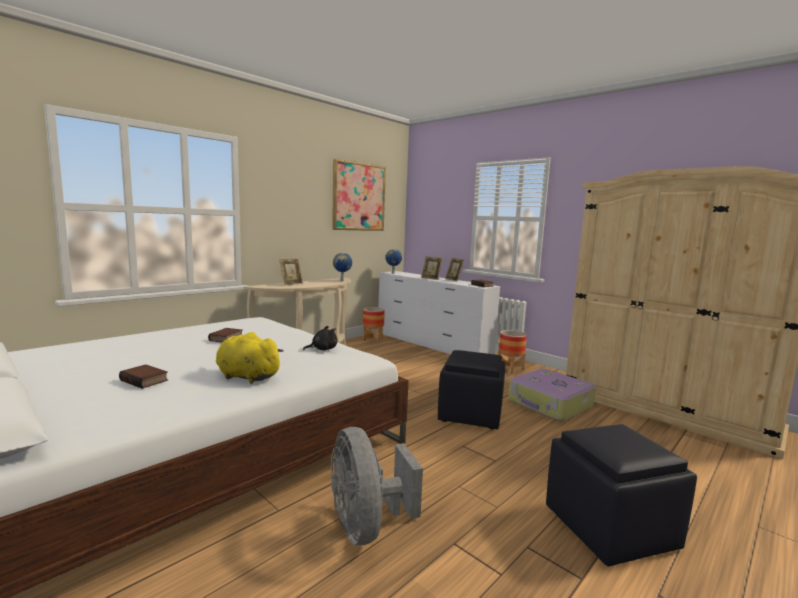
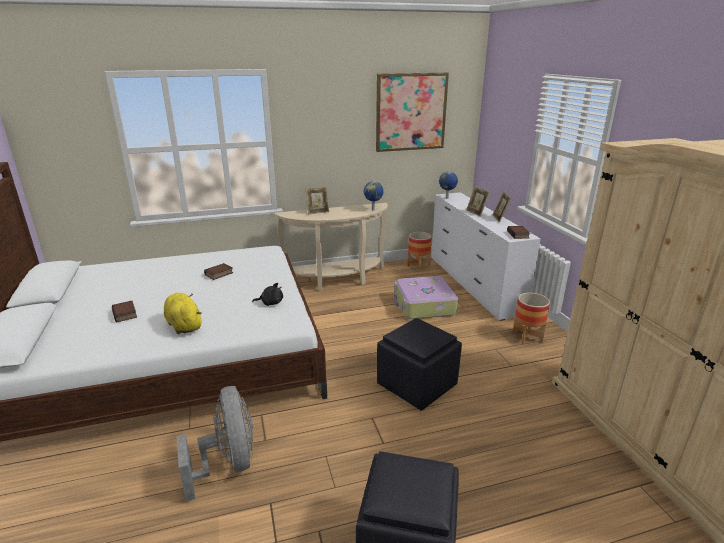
camera: 30 degrees right, 15 degrees up
grey fan [331,427,423,545] -> grey fan turned 150 degrees clockwise [177,386,254,502]
suitcase [508,369,596,421] -> suitcase moved to [394,276,458,319]

